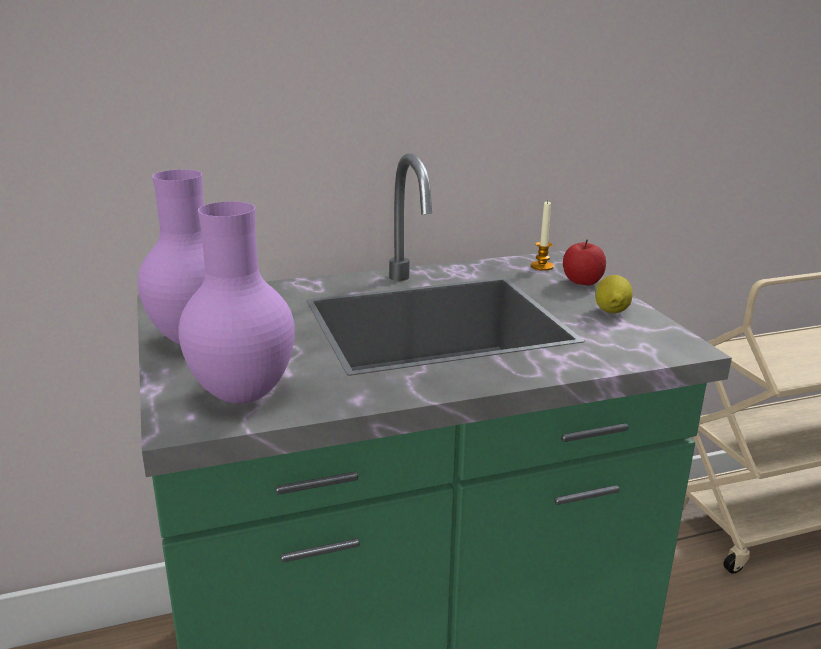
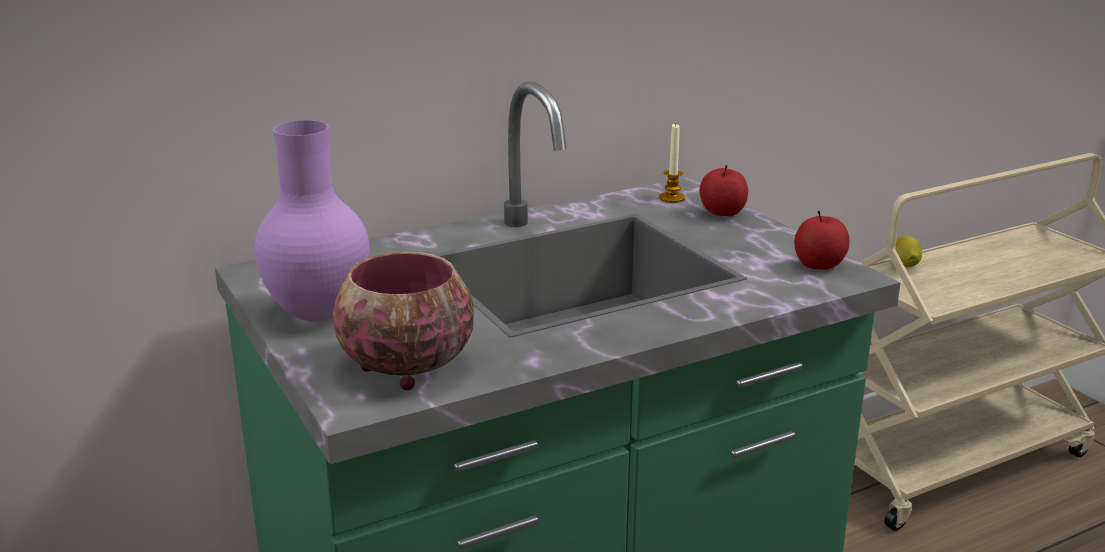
camera: 10 degrees left, 0 degrees up
purple vase [179,201,295,404] -> bowl [333,251,474,390]
lemon [595,275,633,313] -> lemon moved to [895,236,922,267]
none -> apple [794,211,850,270]

